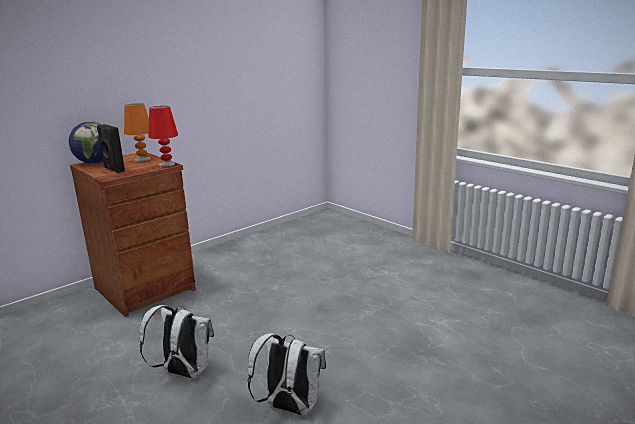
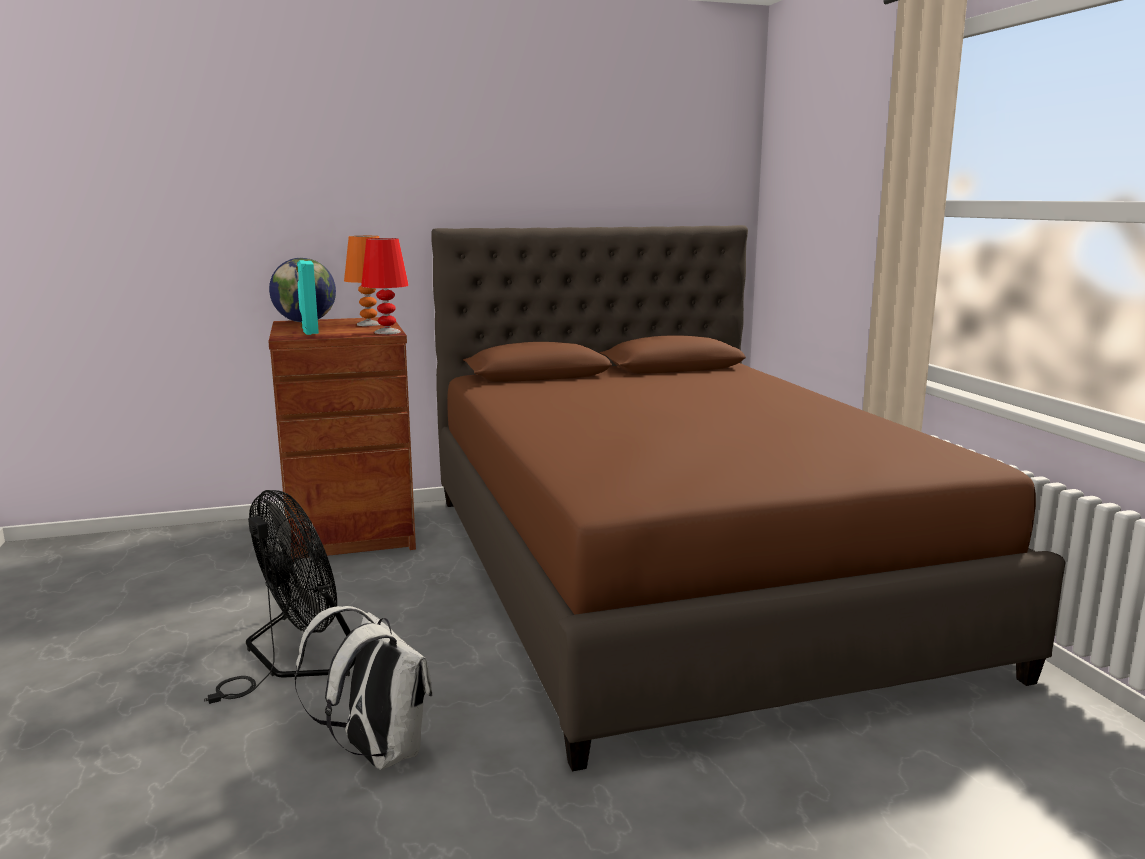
camera: 25 degrees right, 5 degrees down
black speaker [97,124,125,173] -> turquoise speaker [296,260,319,335]
white backpack [139,305,214,378] -> black fan [204,490,356,704]
none -> brown bed [431,225,1066,771]

